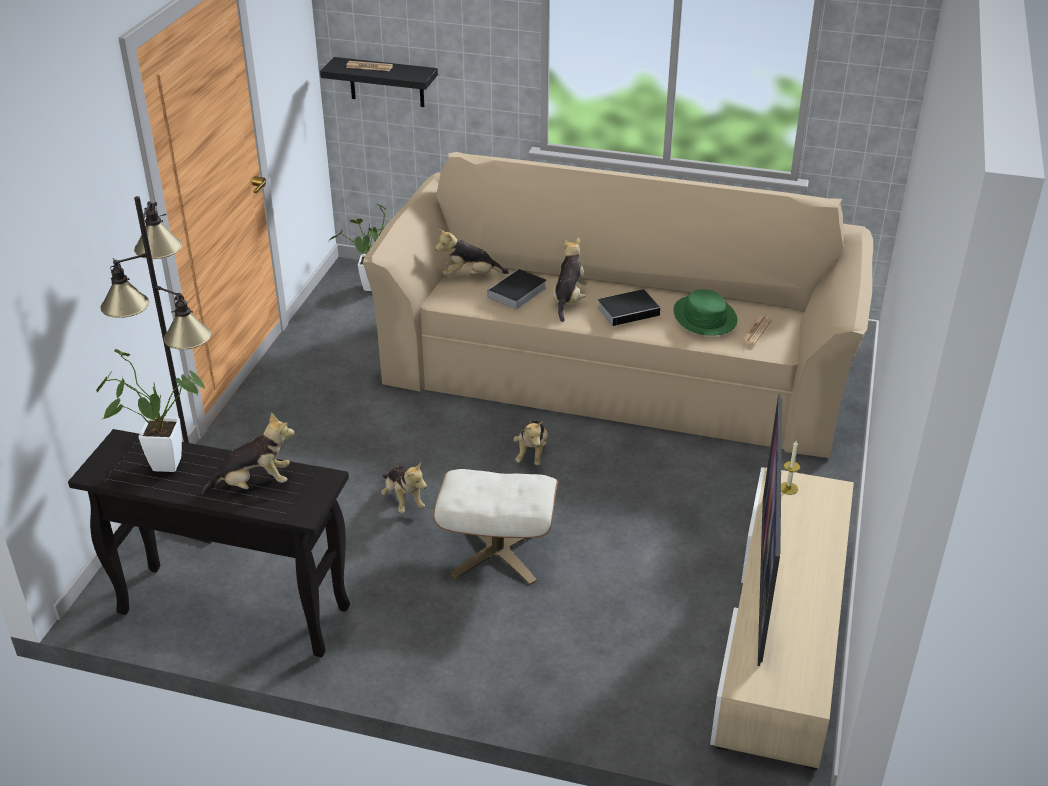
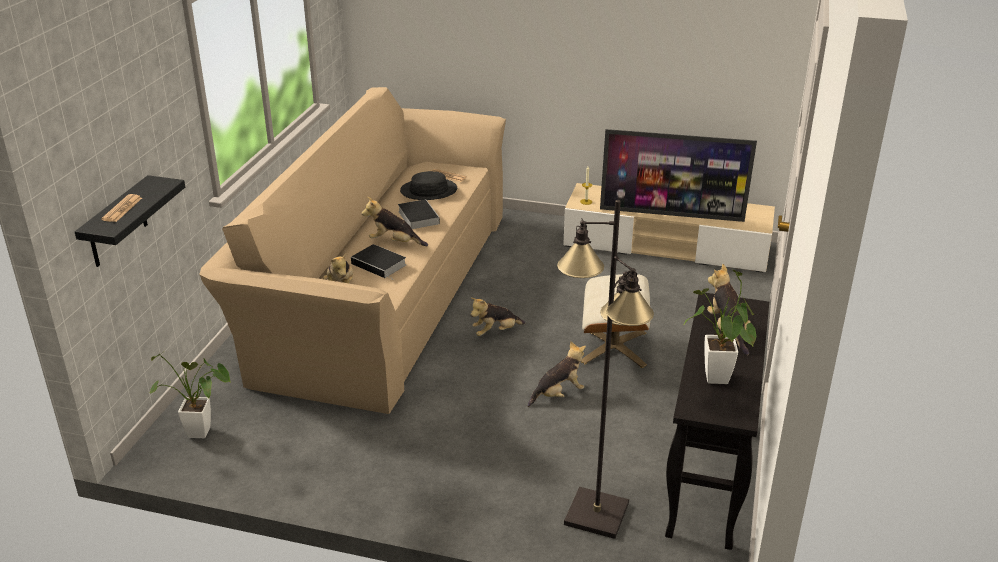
camera: 90 degrees left, 5 degrees down
plush toy [514,420,548,465] -> plush toy turned 150 degrees clockwise [471,298,525,336]
green hat [673,289,737,336] -> black hat [400,171,457,200]

